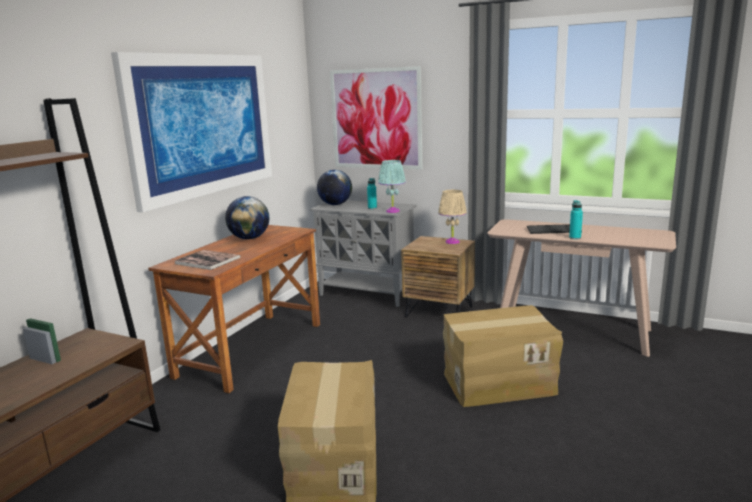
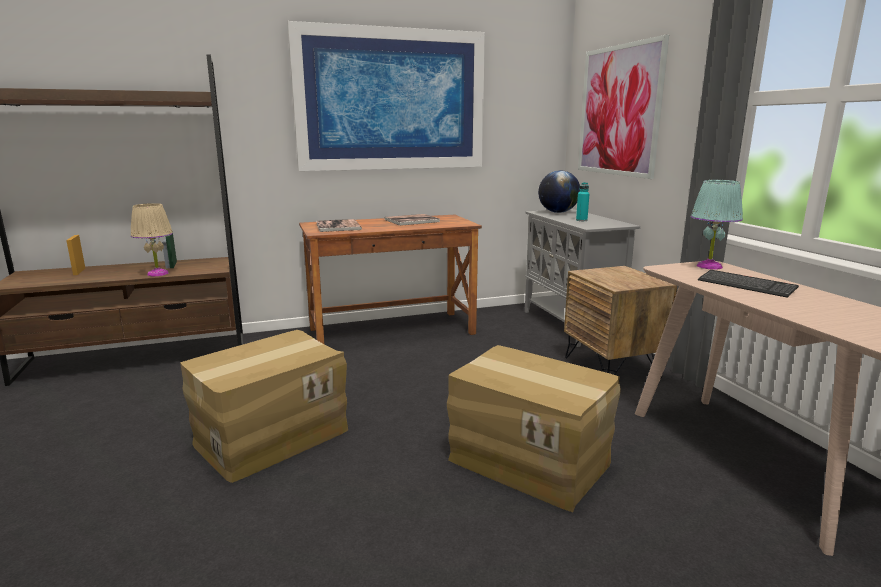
camera: 45 degrees right, 0 degrees up
globe [225,196,269,240] -> book [384,214,440,226]
turquoise table lamp [378,160,406,213] -> turquoise table lamp moved to [691,180,743,270]
beige table lamp [438,190,467,244] -> beige table lamp moved to [130,203,173,277]
turquoise bottle [569,200,583,239] -> none

